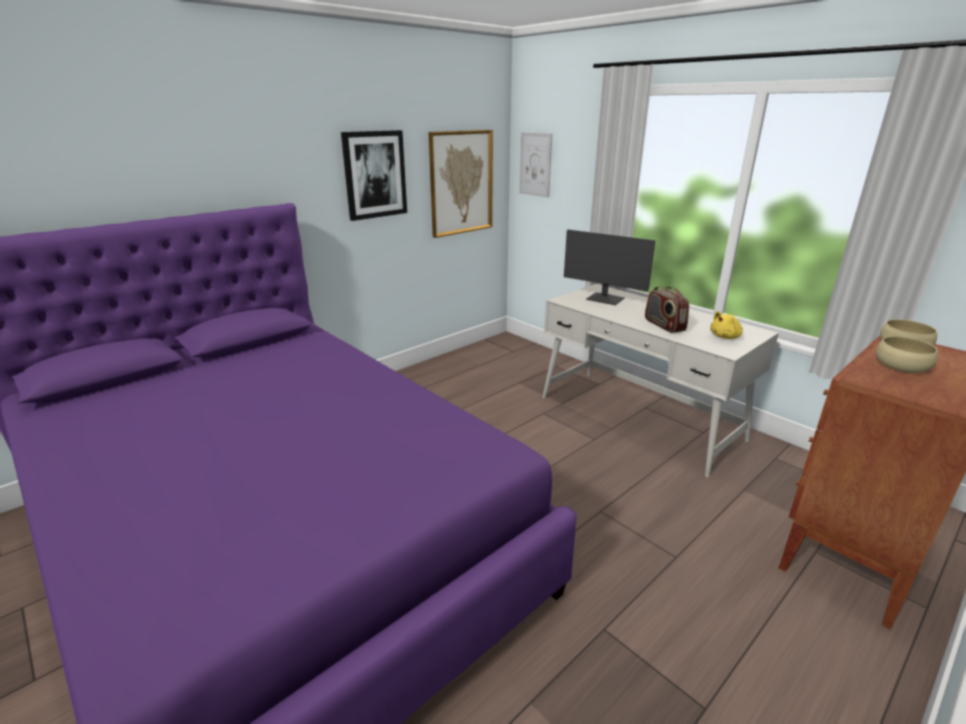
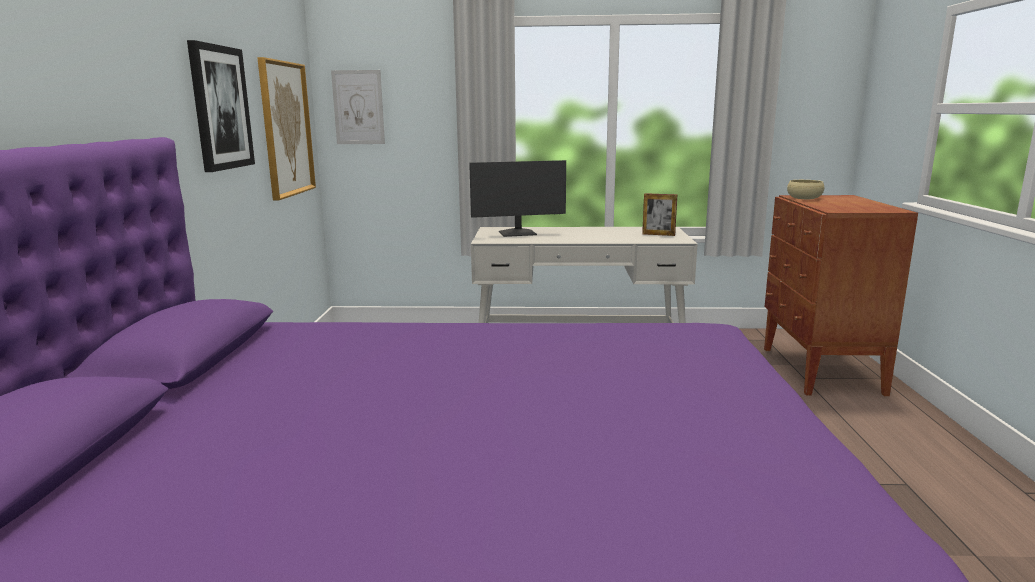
camera: 45 degrees left, 10 degrees down
radio [645,287,689,333] -> none
yellow plush toy [710,311,743,339] -> picture frame [642,193,678,236]
beige bowl [876,336,938,373] -> none

